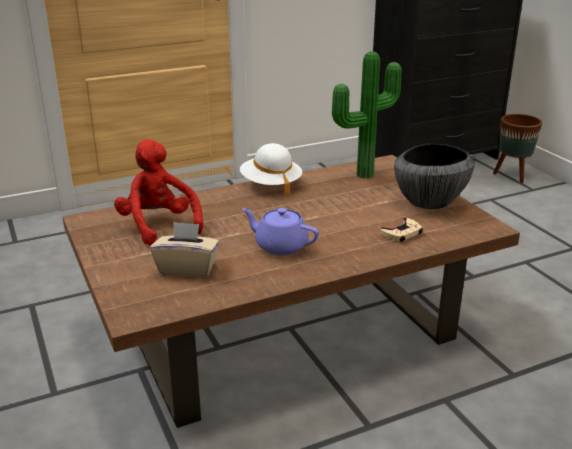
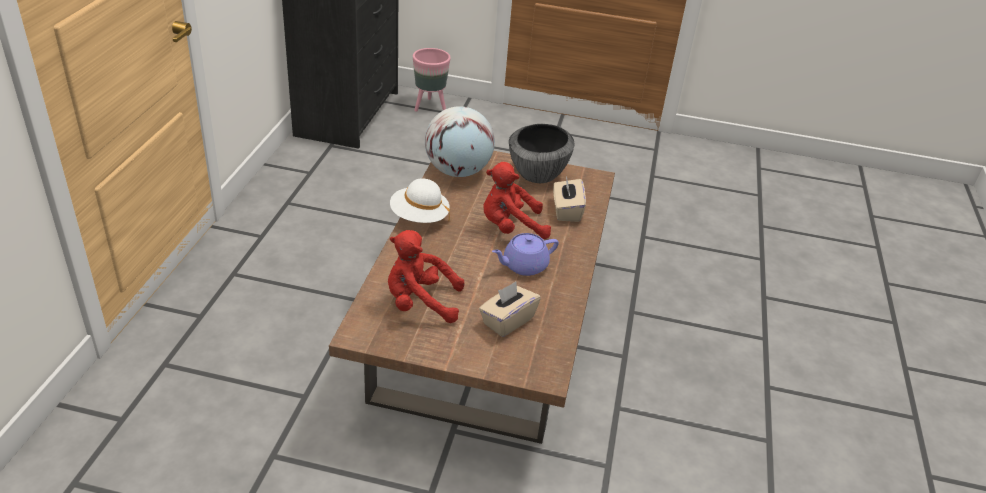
camera: 55 degrees left, 10 degrees up
potted plant [332,51,402,179] -> globe [425,106,495,177]
beige game controller [380,218,423,242] -> beige tissue box [553,175,586,222]
brown planter [493,114,542,183] -> pink planter [413,48,451,112]
none -> red plush toy [483,162,551,239]

